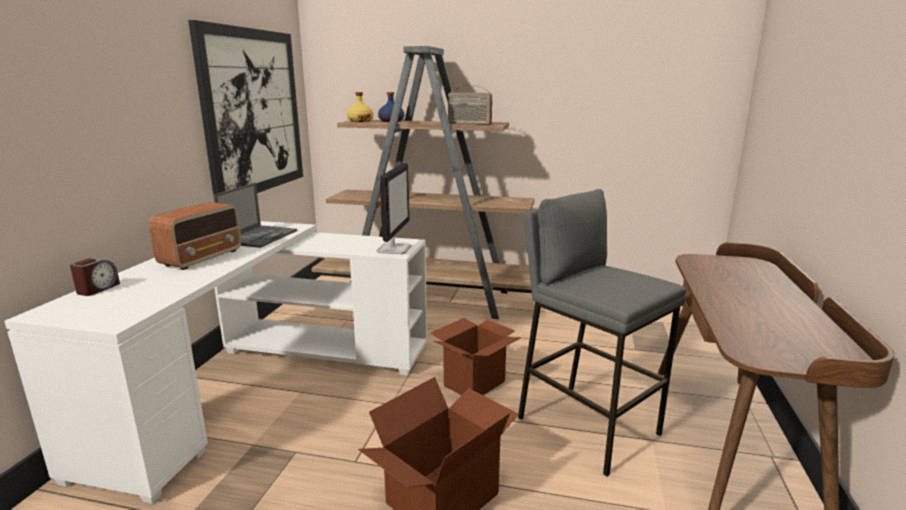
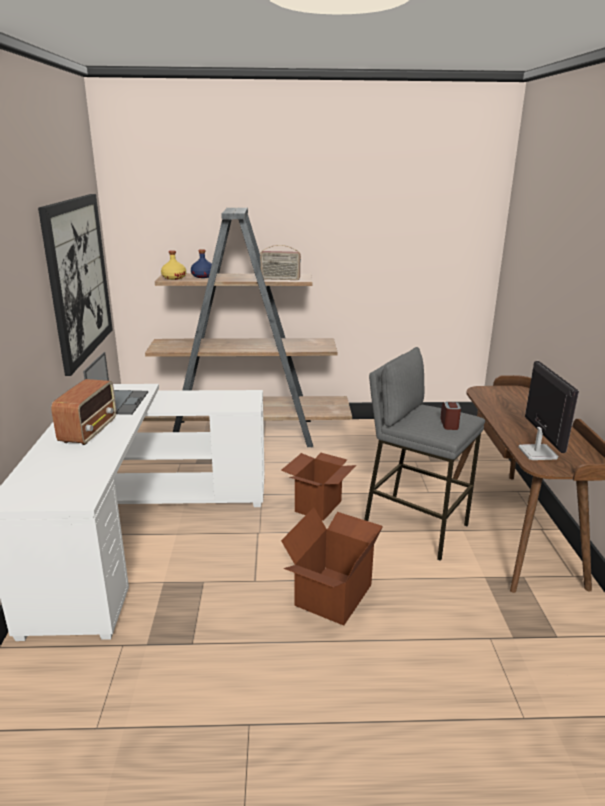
camera: 15 degrees left, 5 degrees up
alarm clock [70,258,120,296] -> alarm clock moved to [440,402,461,430]
monitor [376,163,411,254] -> monitor moved to [518,361,579,460]

